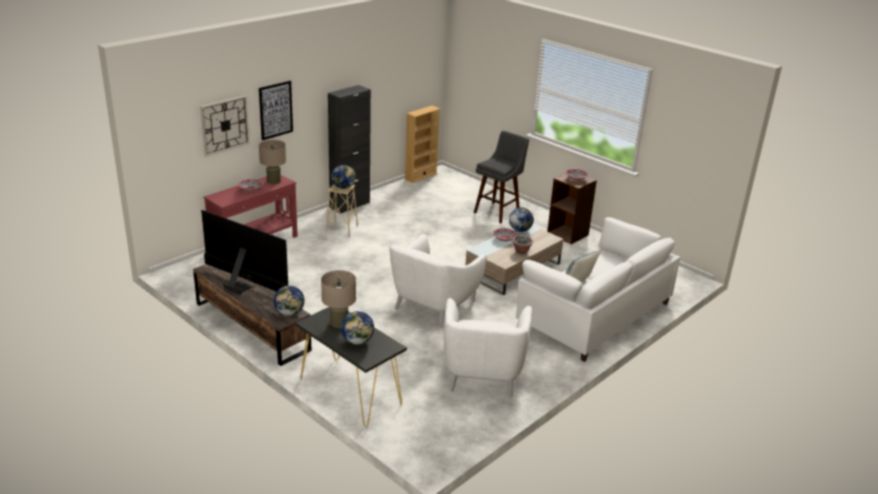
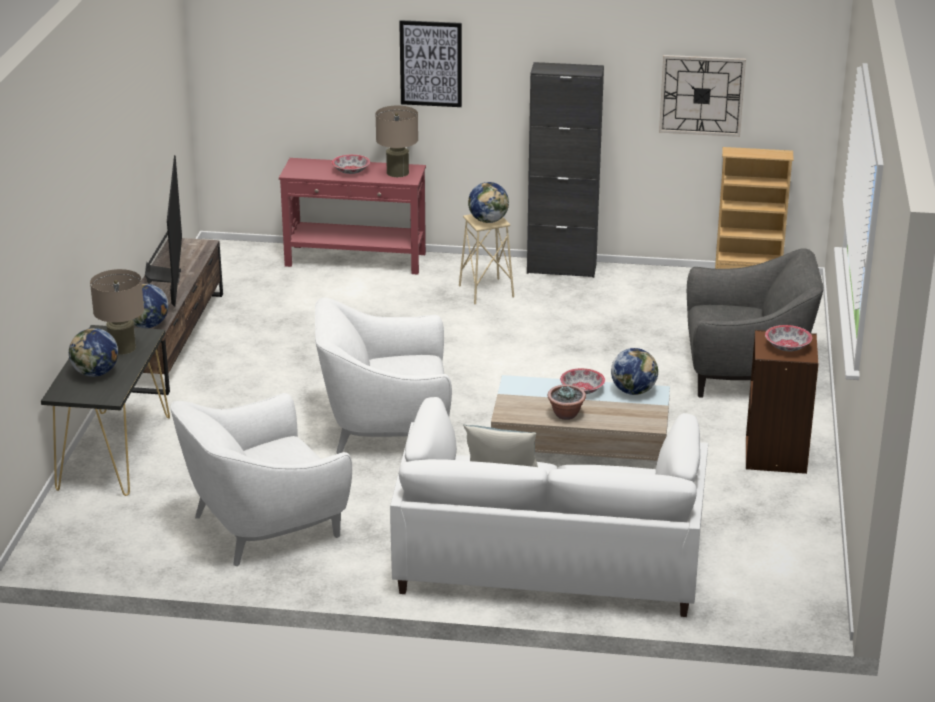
camera: 55 degrees right, 0 degrees up
wall clock [200,96,250,156] -> wall clock moved to [659,55,746,137]
grey stool [474,131,529,223] -> grey armchair [687,248,823,398]

